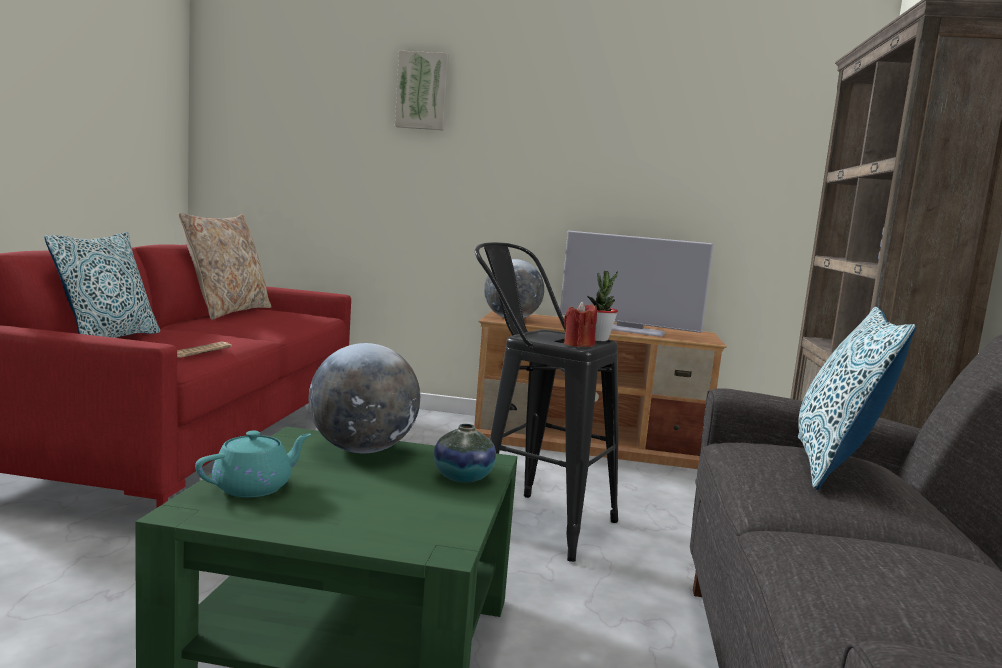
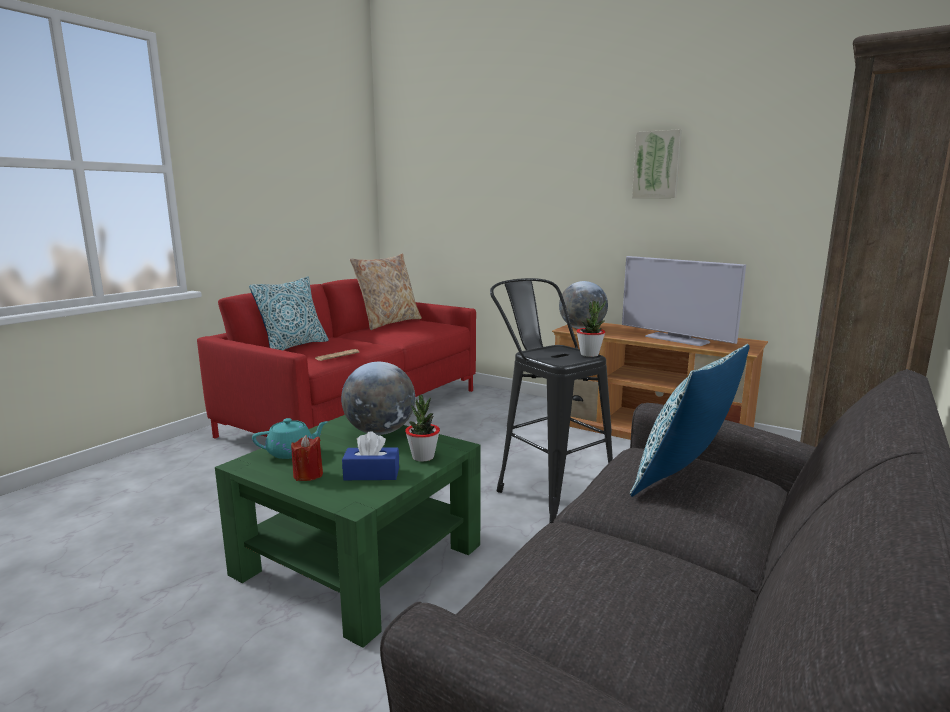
camera: 25 degrees right, 5 degrees up
picture [395,51,449,131] -> picture moved to [632,129,682,198]
vase [434,424,496,482] -> potted plant [405,395,440,462]
red candle [564,301,597,347] -> red candle moved to [291,435,323,481]
none -> blue tissue box [342,432,399,480]

